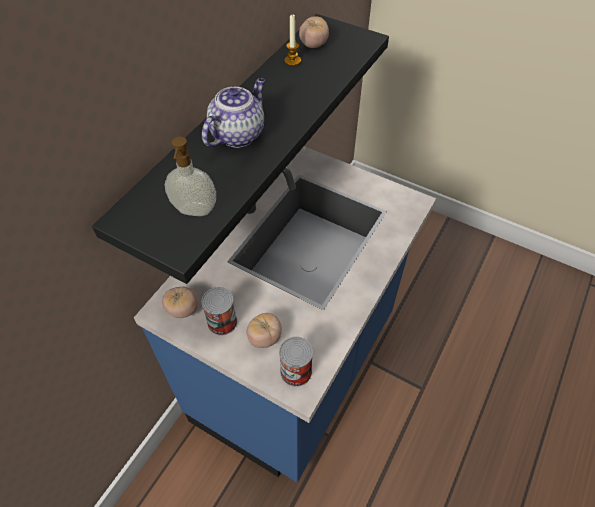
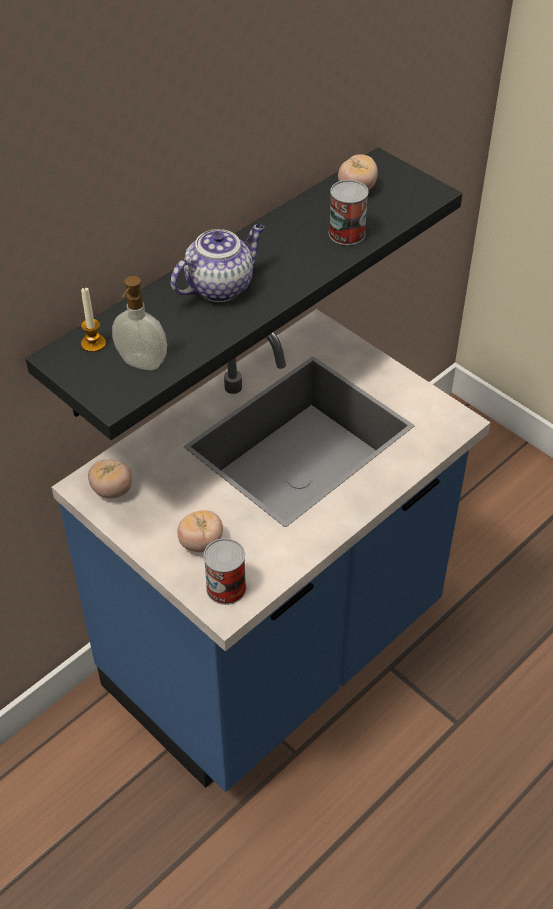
camera: 15 degrees right, 5 degrees down
can [202,287,237,336] -> can moved to [329,180,369,245]
candle [284,14,301,66] -> candle moved to [81,287,106,352]

